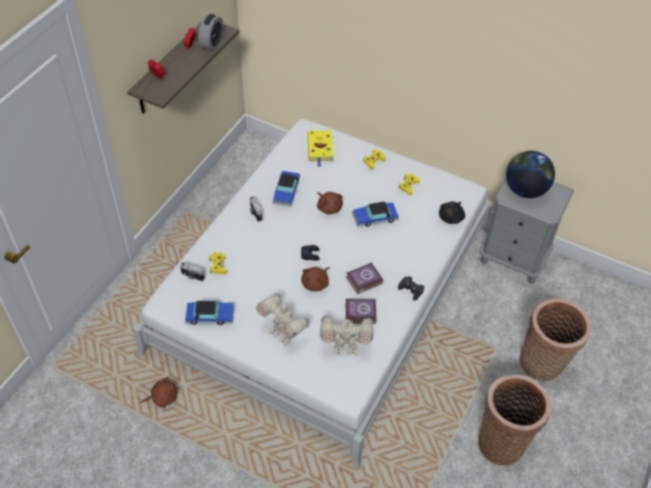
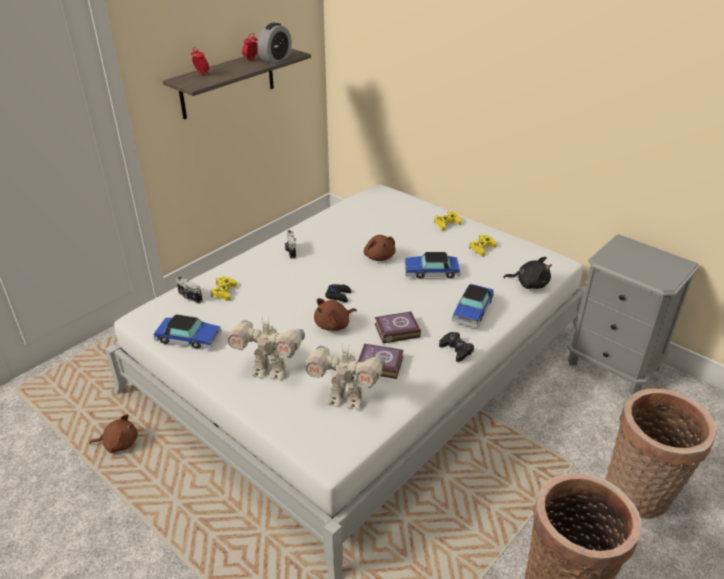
camera: 15 degrees right, 15 degrees down
toy robot [256,293,310,345] -> toy robot turned 45 degrees counterclockwise [228,318,305,380]
toy car [272,171,300,207] -> toy car moved to [452,284,494,328]
yellow book [307,130,333,167] -> none
black plush toy [439,202,465,224] -> black plush toy turned 120 degrees counterclockwise [503,257,552,289]
globe [506,151,555,198] -> none

